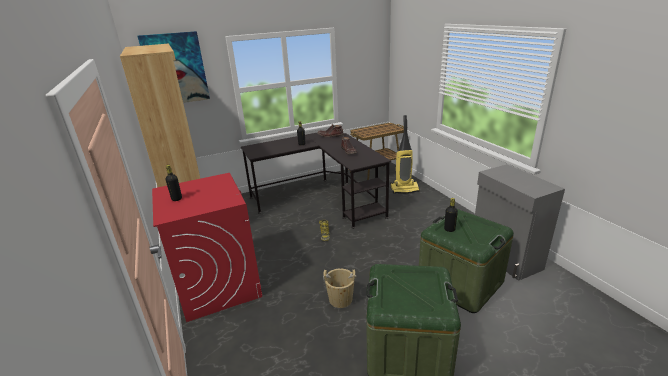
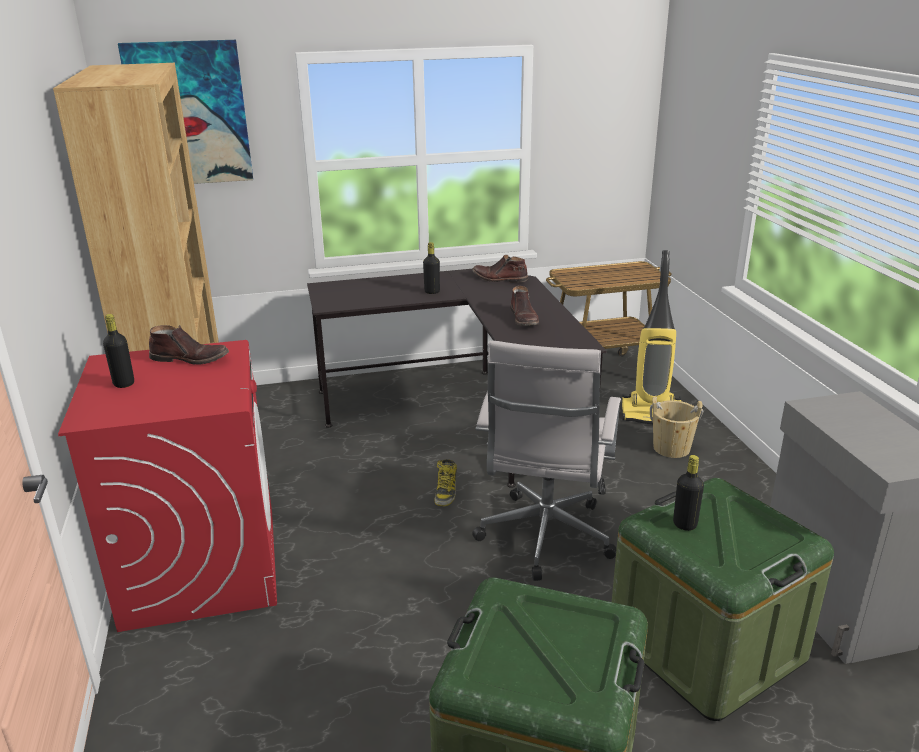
camera: 10 degrees right, 0 degrees up
beige bucket [323,269,357,308] -> beige bucket moved to [650,396,703,458]
none -> brown boot [149,325,229,365]
none -> white office chair [472,341,621,581]

